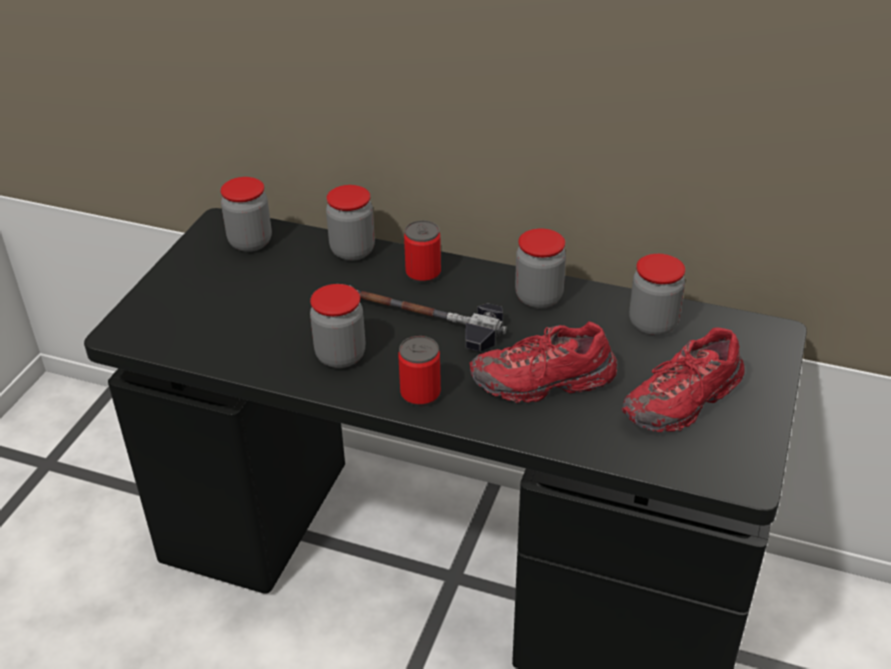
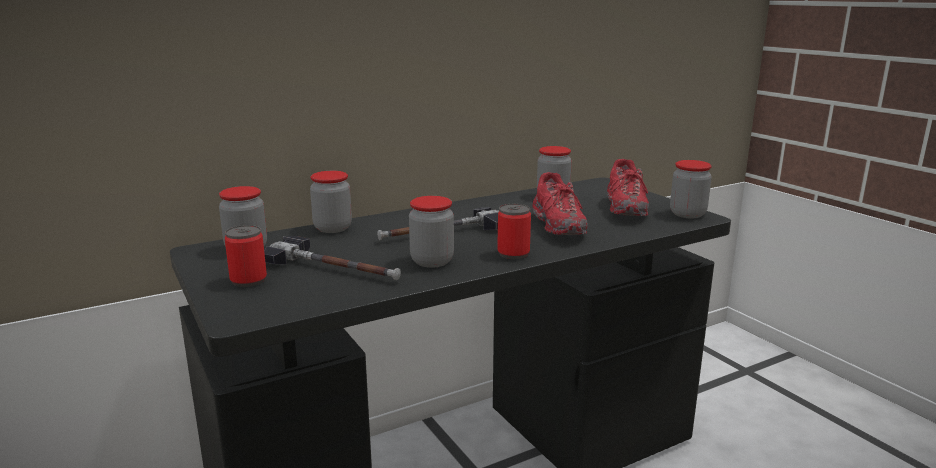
camera: 50 degrees left, 20 degrees down
can [404,220,441,283] -> can moved to [225,225,267,287]
red shoe [470,322,617,403] -> red shoe turned 45 degrees counterclockwise [532,172,588,235]
jar [515,228,566,308] -> jar moved to [670,160,712,218]
none -> hammer [264,236,401,280]

